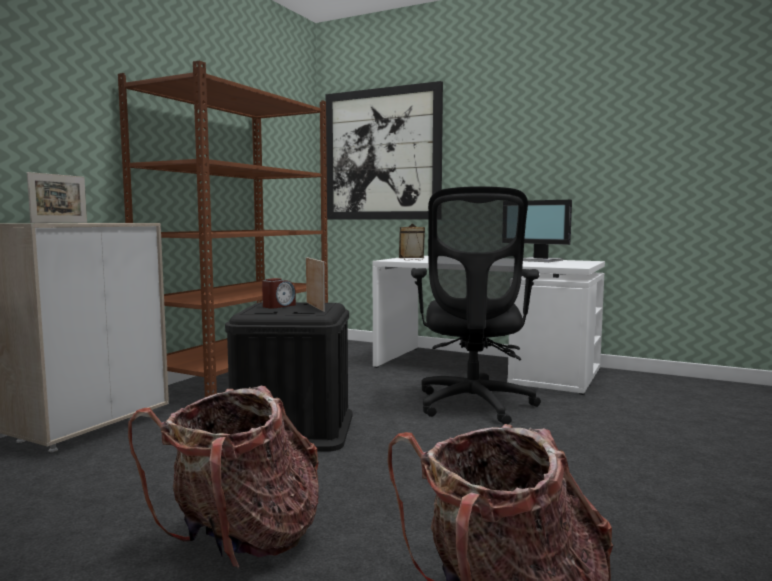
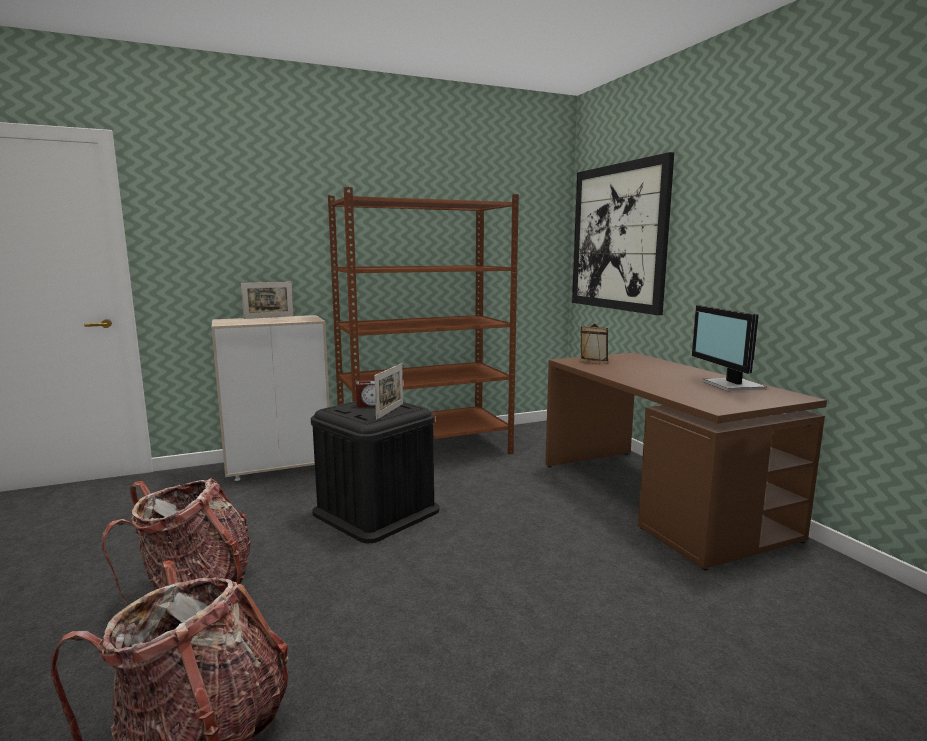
camera: 40 degrees right, 5 degrees up
white desk [373,256,605,395] -> brown desk [545,353,827,570]
black office chair [411,186,541,424] -> none

